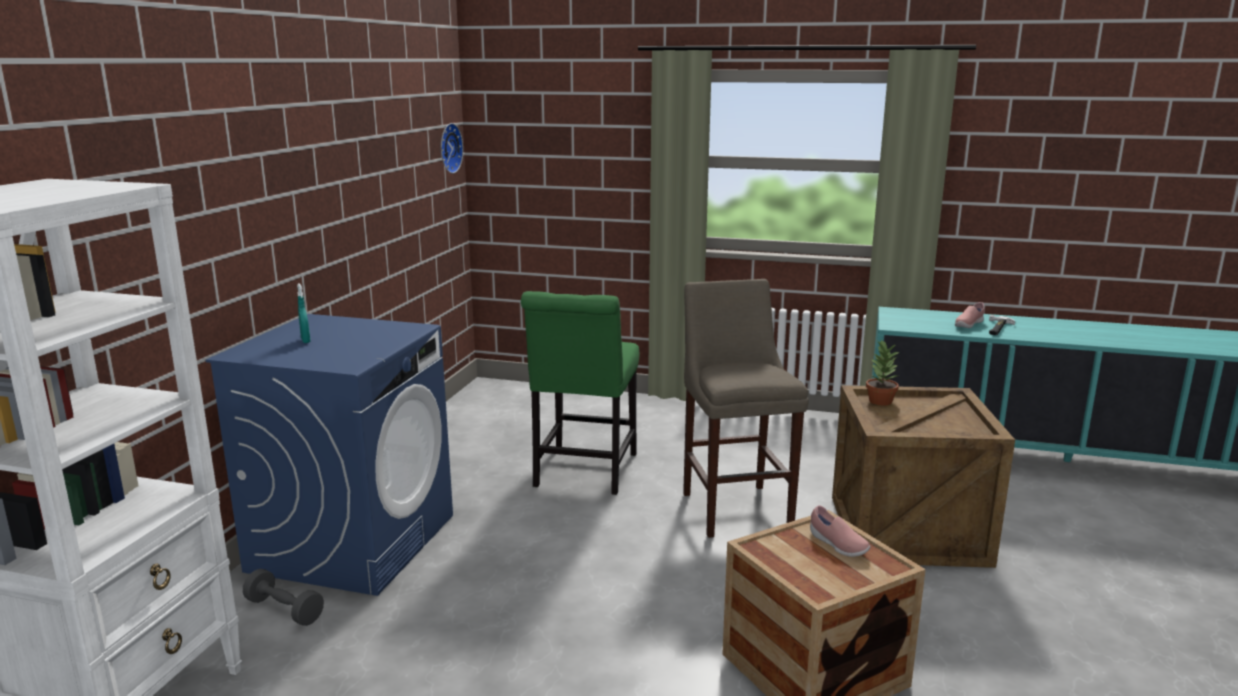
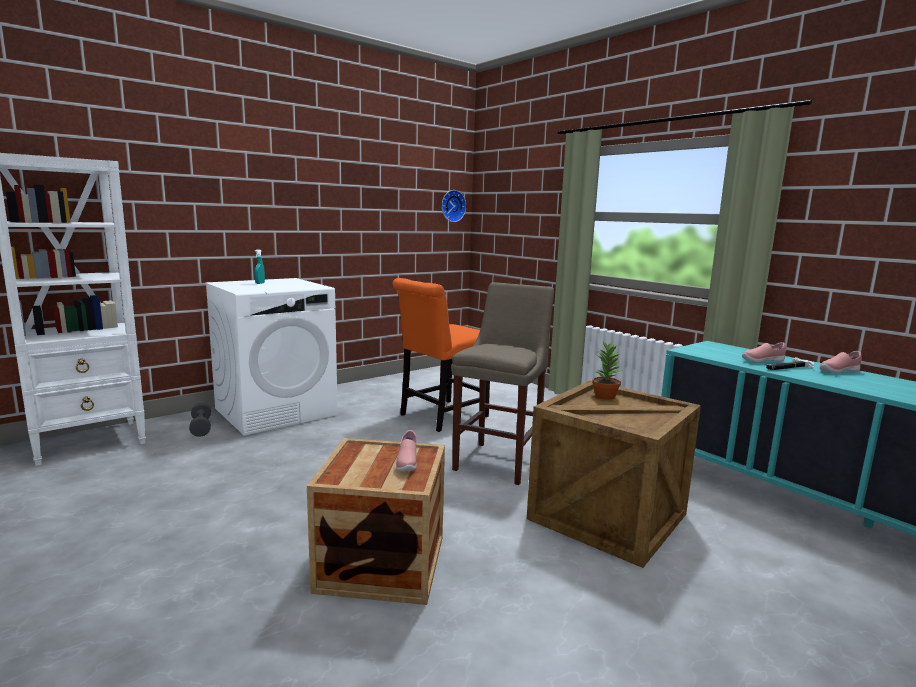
camera: 35 degrees right, 5 degrees down
blue washing machine [205,314,453,596] -> white washing machine [205,278,338,436]
green chair [521,291,639,495] -> orange chair [392,278,490,432]
none -> pink shoe [820,351,862,373]

